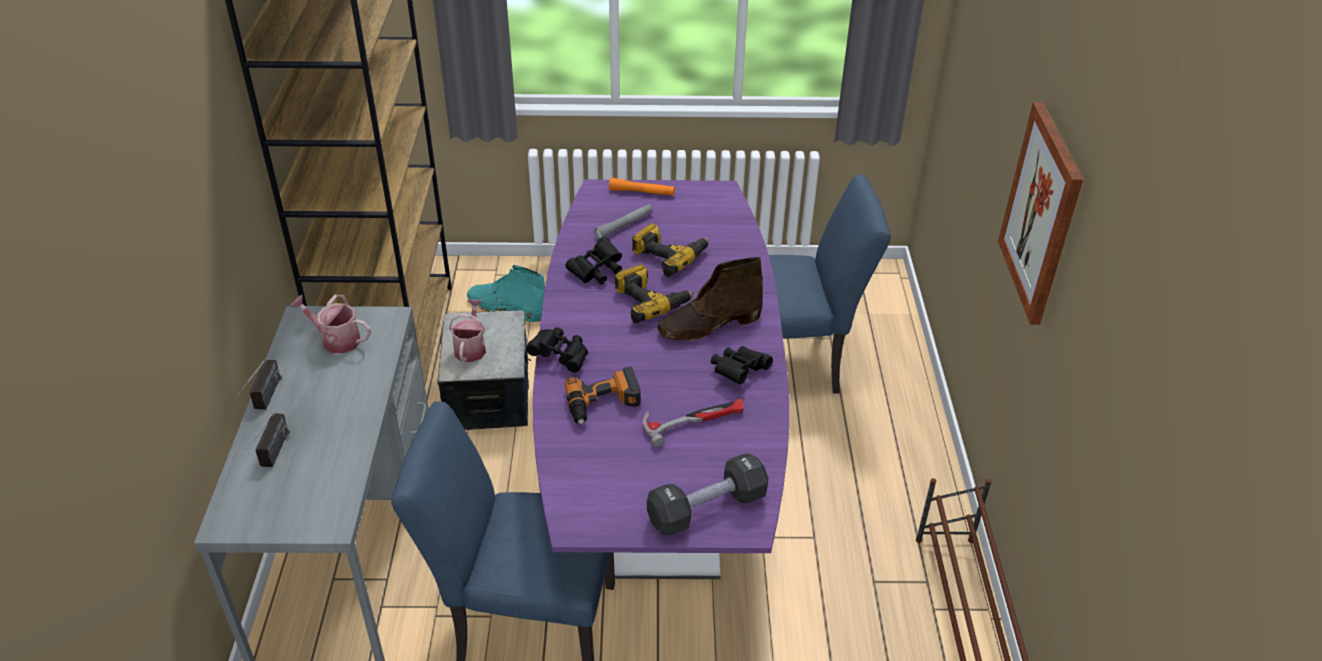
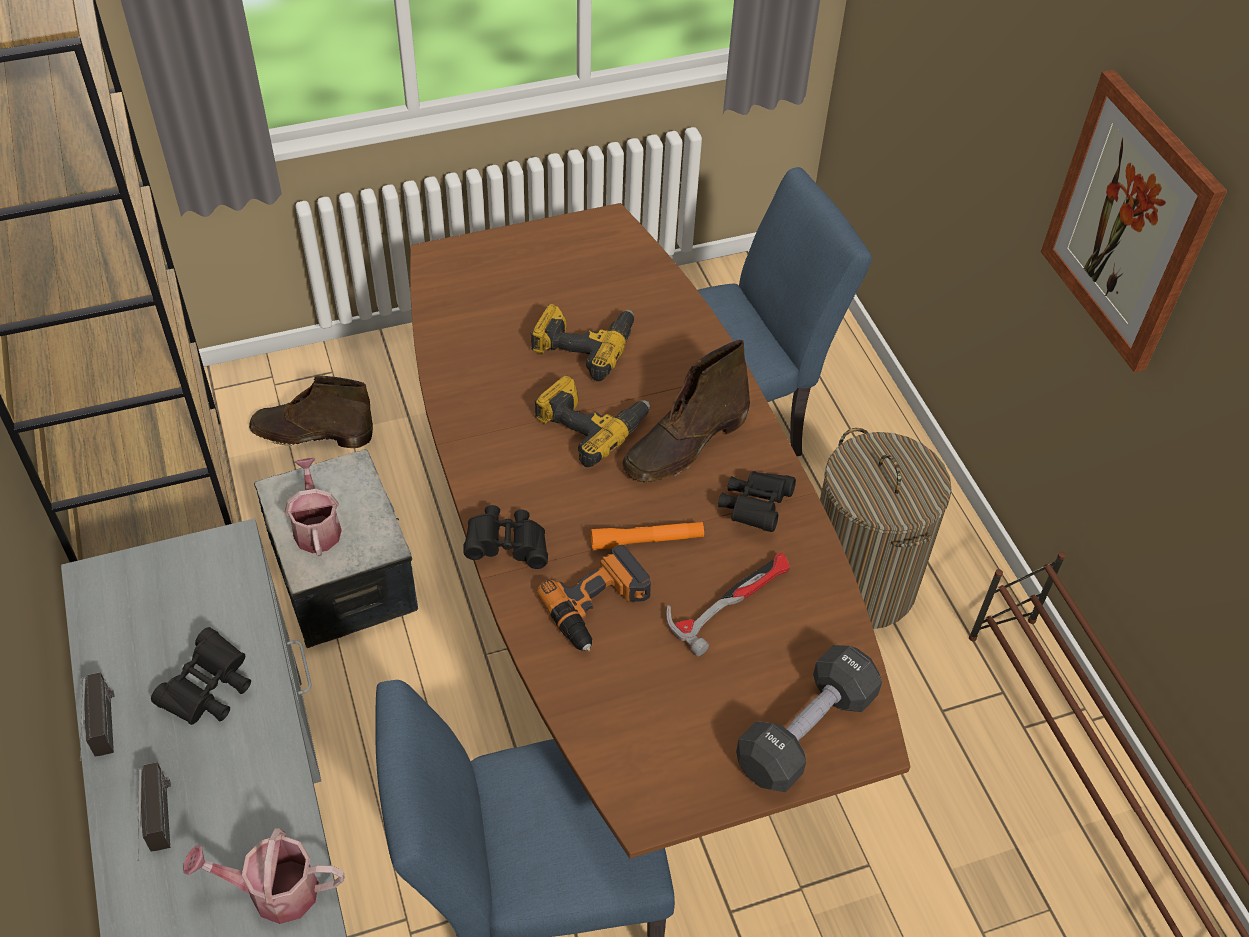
camera: 20 degrees left, 10 degrees up
watering can [289,295,371,353] -> watering can moved to [183,828,344,924]
turquoise boot [467,265,545,322] -> brown boot [249,376,373,448]
purple dining table [533,179,790,579] -> brown dining table [410,203,910,859]
black binoculars [566,237,622,285] -> black binoculars moved to [151,627,251,725]
grey flashlight [594,204,653,239] -> none
orange flashlight [609,178,675,196] -> orange flashlight moved to [591,522,704,550]
none -> laundry basket [820,428,952,629]

